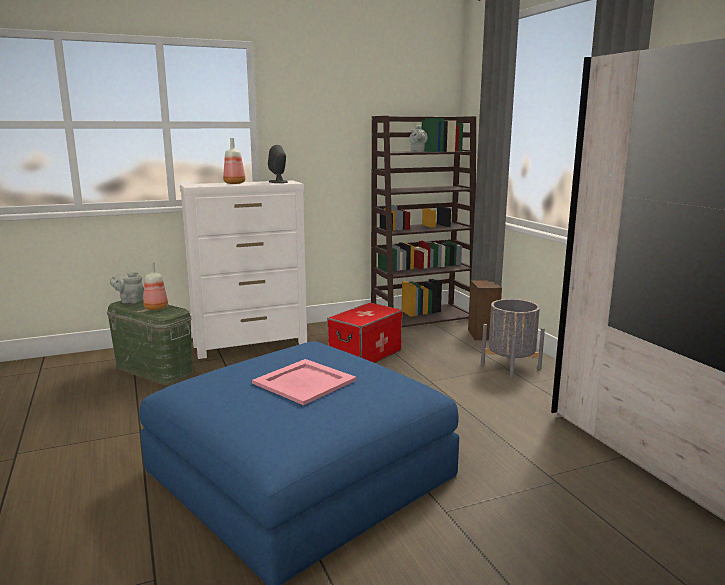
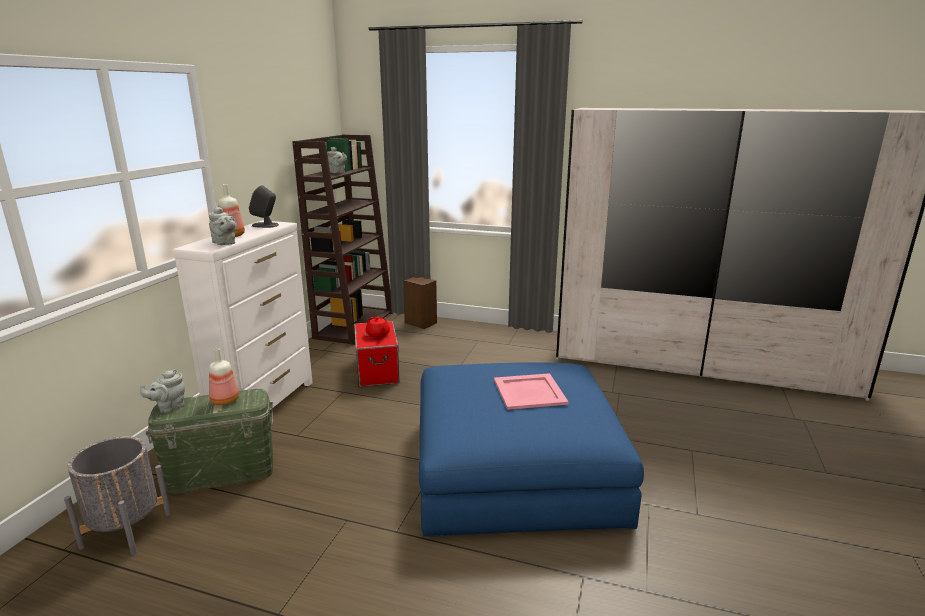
camera: 50 degrees left, 5 degrees up
grey planter [481,299,545,378] -> grey planter moved to [64,436,171,555]
none -> grey teapot [209,207,237,245]
none -> red teapot [366,317,390,338]

